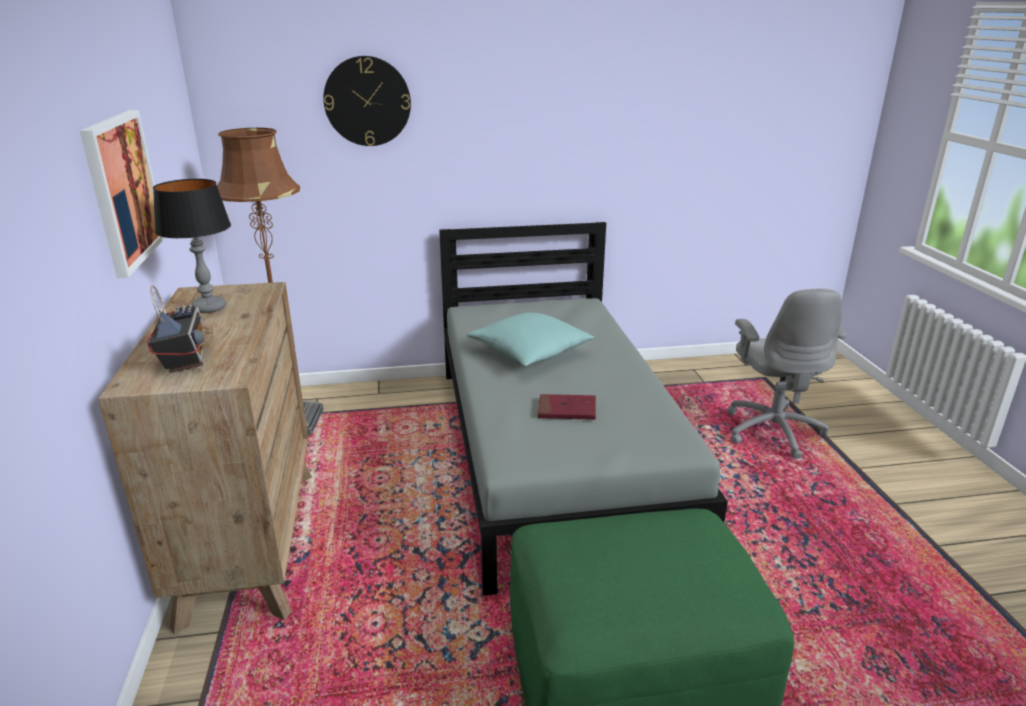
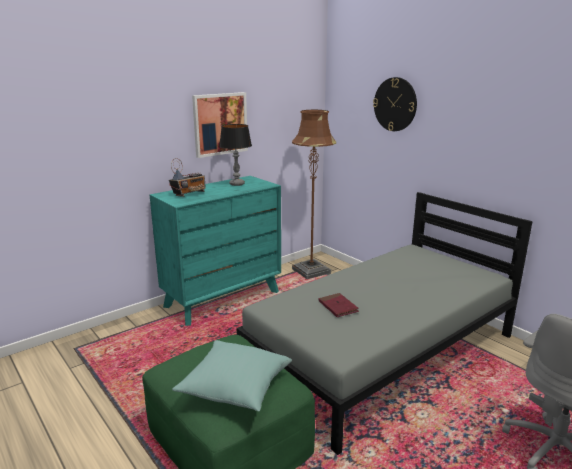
camera: 60 degrees right, 5 degrees down
brown dresser [98,282,312,634] -> turquoise dresser [149,176,281,326]
turquoise pillow [467,313,595,366] -> turquoise pillow moved to [172,340,292,411]

